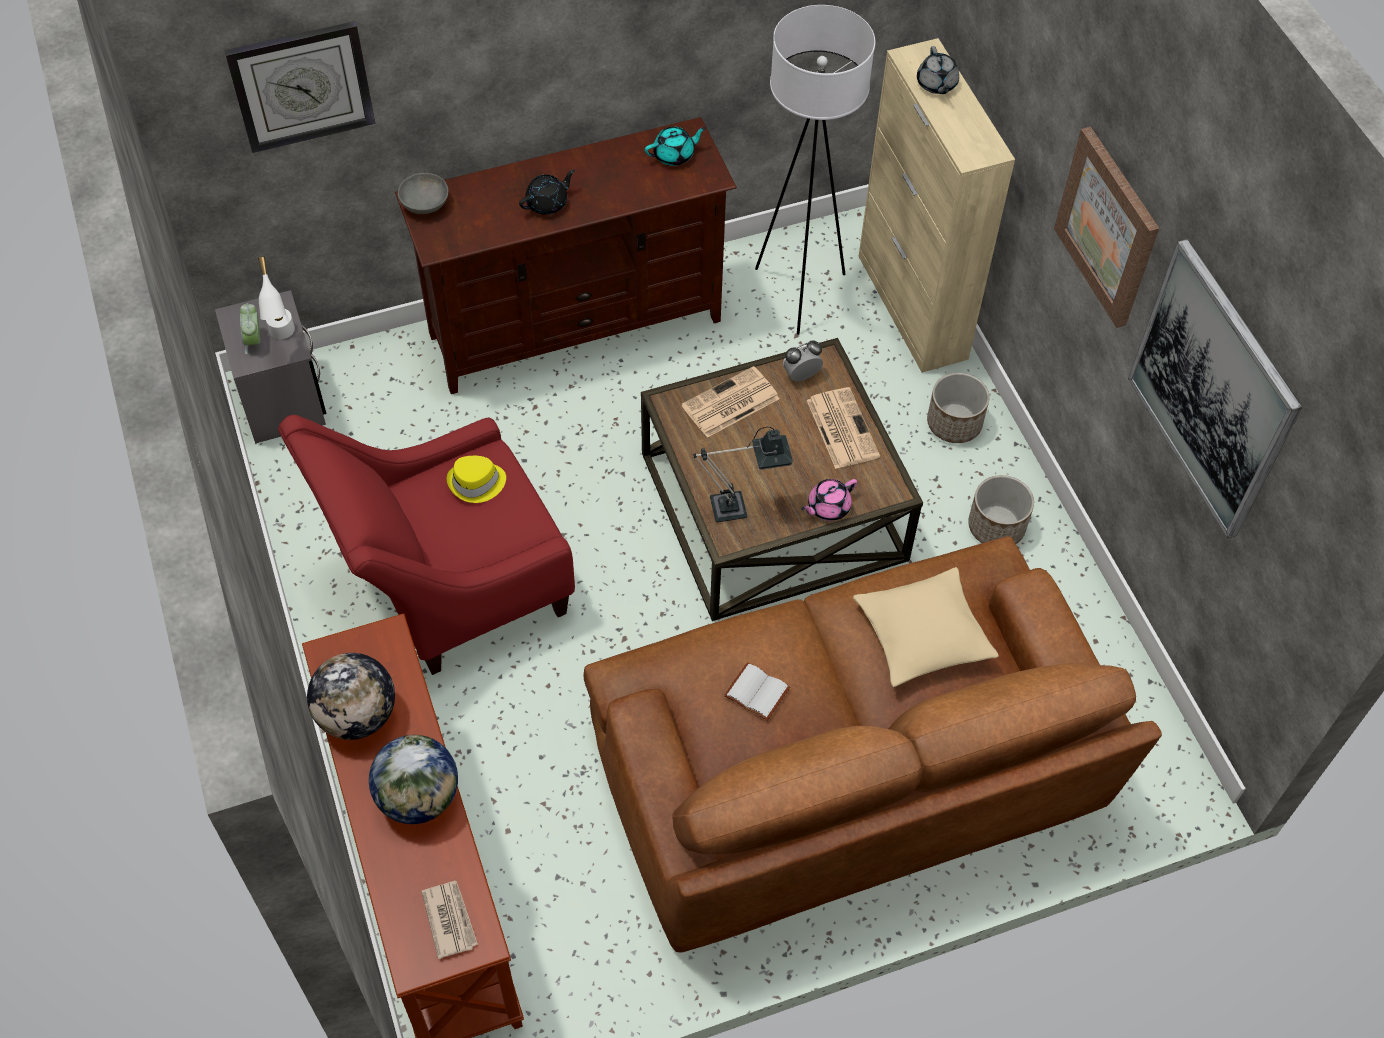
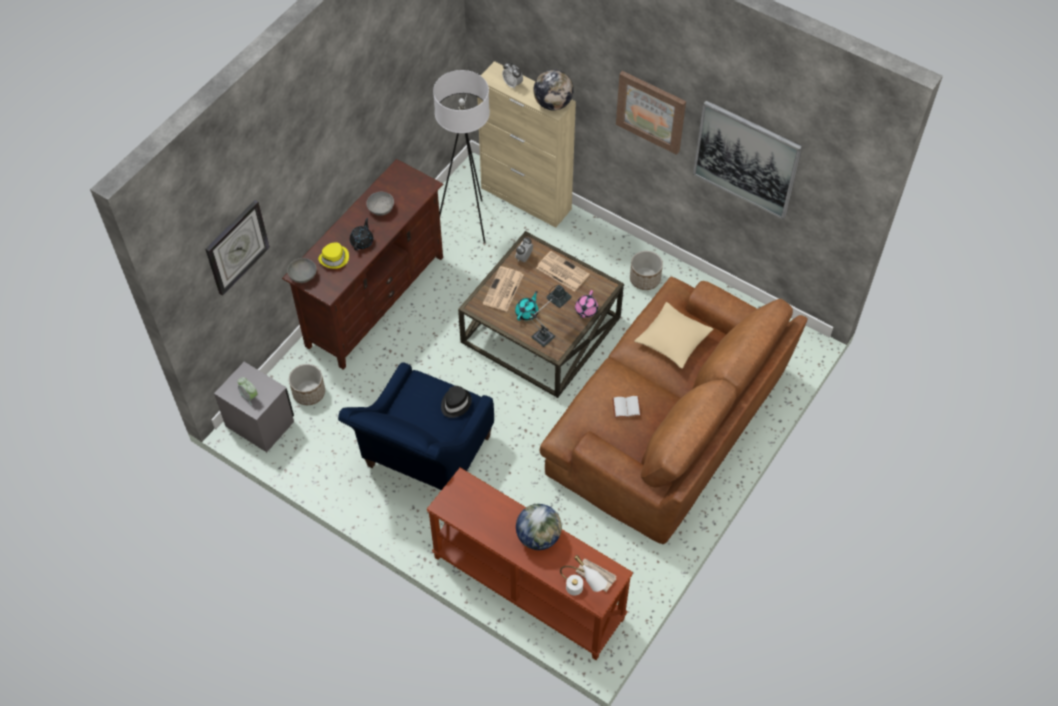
camera: 35 degrees left, 0 degrees up
white table lamp [258,256,295,339] -> white table lamp moved to [560,555,607,595]
red armchair [278,415,575,675] -> blue armchair [338,362,494,490]
globe [307,653,395,740] -> globe moved to [533,69,574,110]
yellow hat [446,456,506,503] -> yellow hat moved to [318,242,349,269]
turquoise teapot [645,127,706,166] -> turquoise teapot moved to [515,291,539,321]
grey teapot [917,46,959,94] -> alarm clock [502,62,523,89]
planter [927,373,990,443] -> planter moved to [289,364,325,405]
none -> grey bowl [366,192,394,216]
none -> black hat [441,386,472,418]

